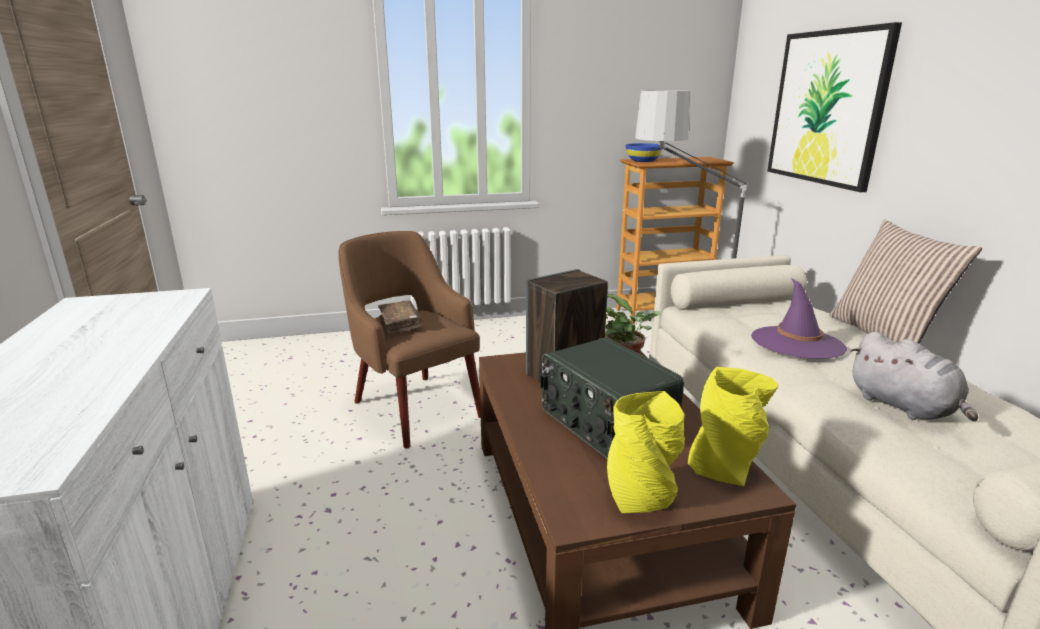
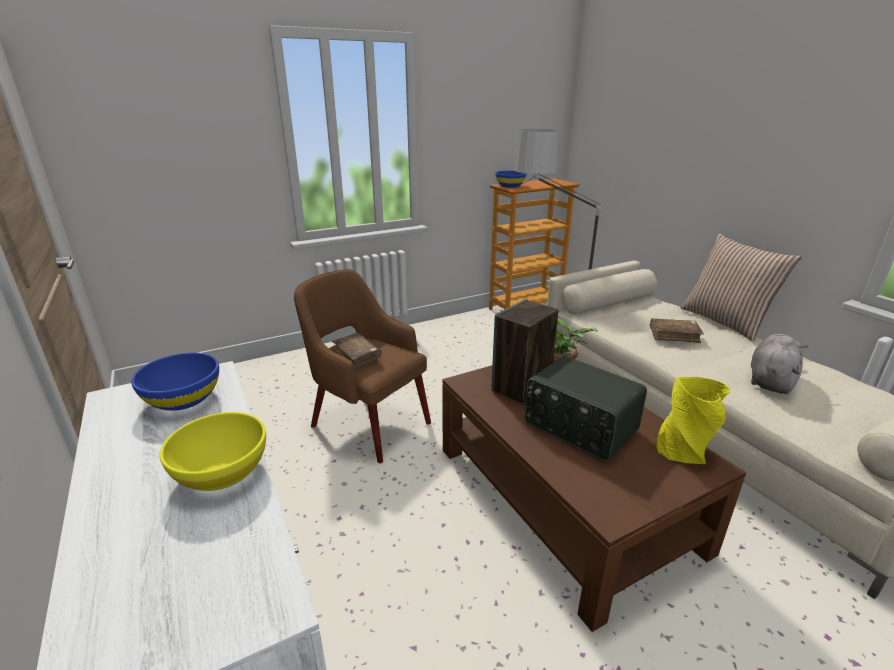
camera: 15 degrees left, 5 degrees up
yellow vase [607,391,685,513] -> none
purple hat [751,278,847,359] -> brown book [650,318,704,343]
picture [767,22,902,192] -> none
grey plush toy [850,332,978,421] -> grey plush toy turned 105 degrees counterclockwise [751,334,808,394]
none -> blue bowl [131,353,219,411]
none -> yellow bowl [159,412,266,491]

